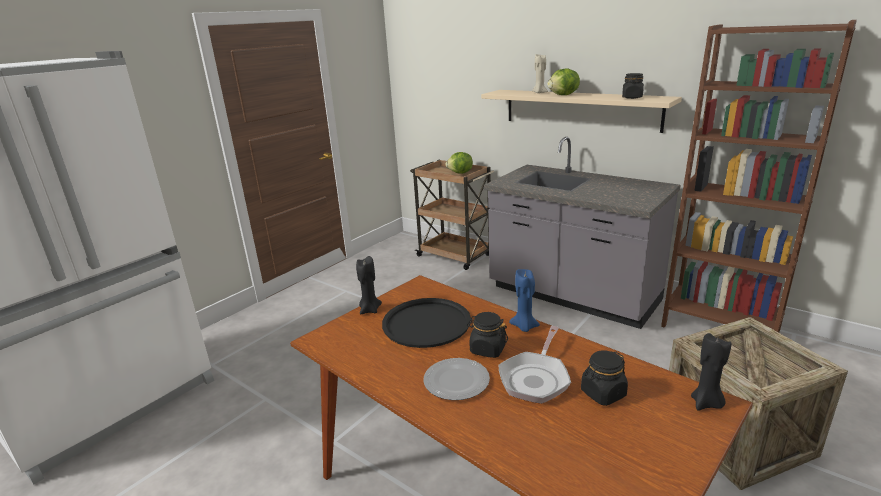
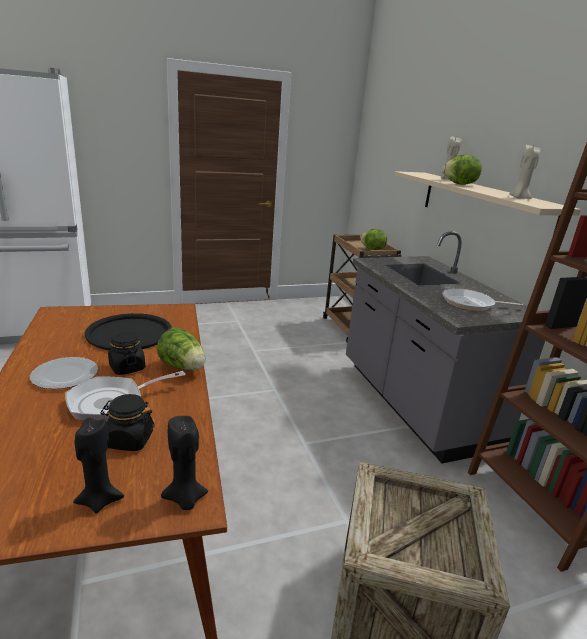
camera: 30 degrees right, 0 degrees up
black candle [356,256,382,314] -> black candle moved to [73,417,124,514]
blue candle [509,269,540,332] -> lettuce [157,328,206,370]
black jar [622,73,644,99] -> beige candle [509,145,540,199]
none -> frying pan [442,288,523,311]

